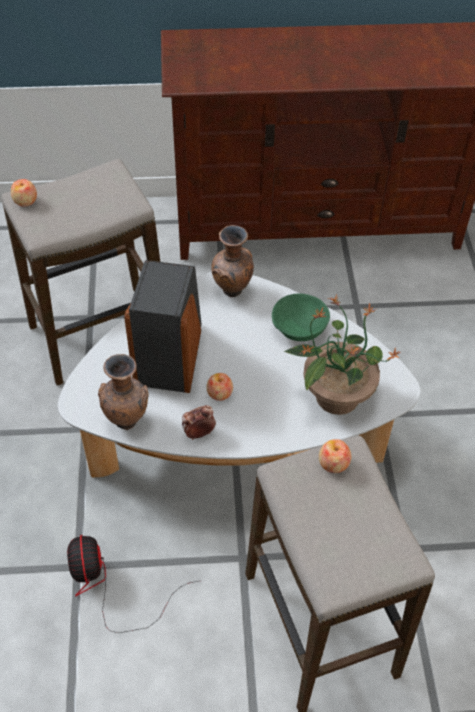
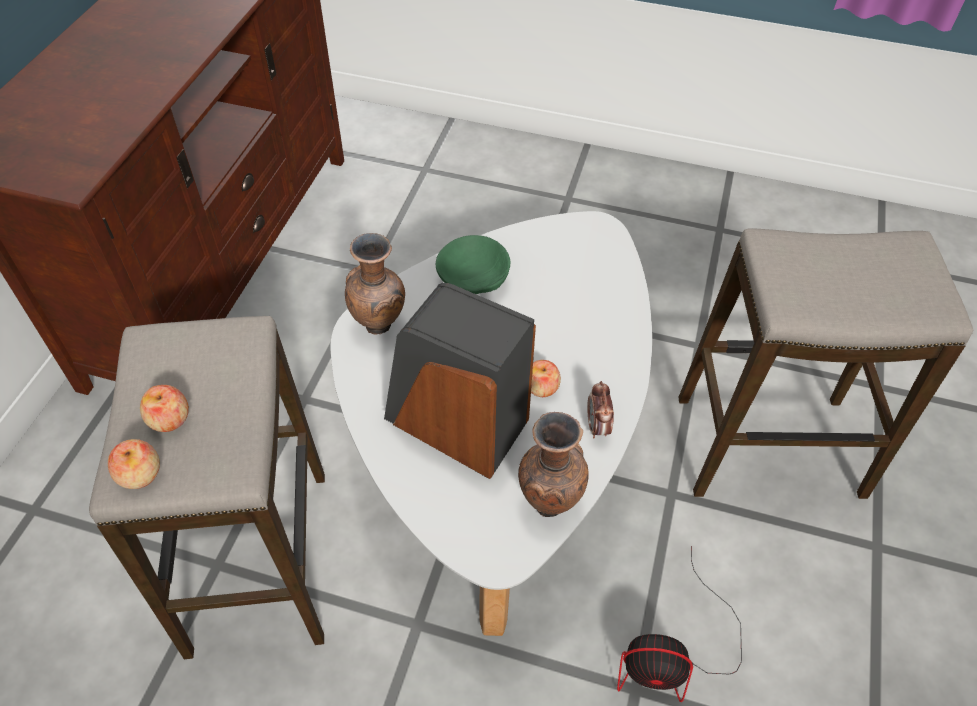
camera: 70 degrees left, 0 degrees up
potted plant [284,294,402,415] -> none
apple [319,439,352,473] -> apple moved to [140,385,189,432]

